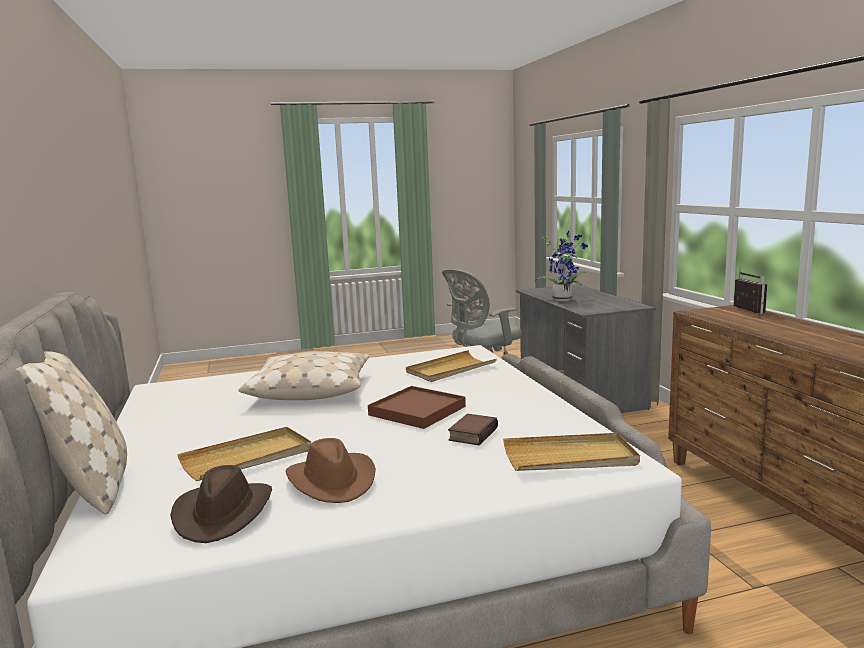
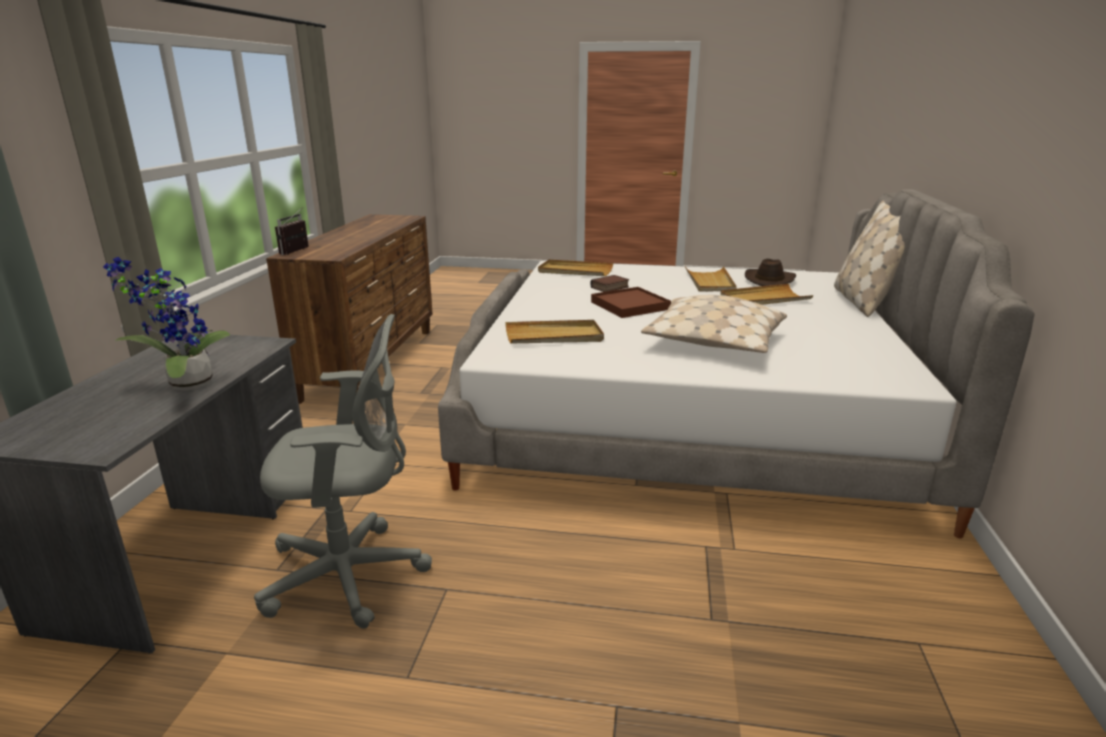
camera: 155 degrees left, 10 degrees up
brown hat [285,438,376,503] -> beige tray [685,266,737,292]

